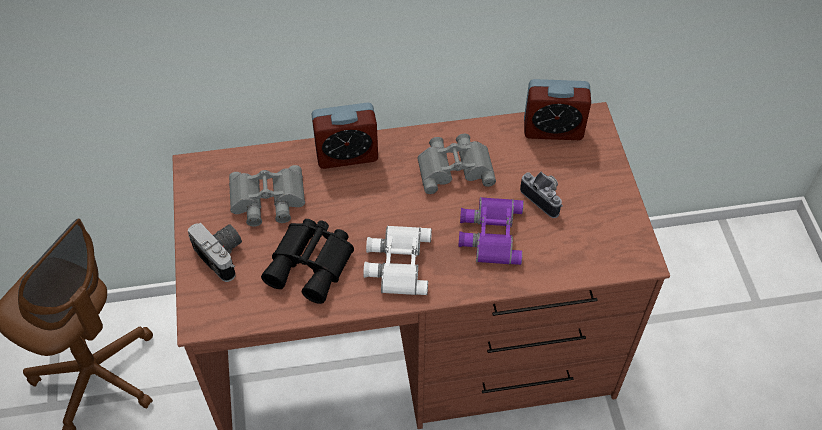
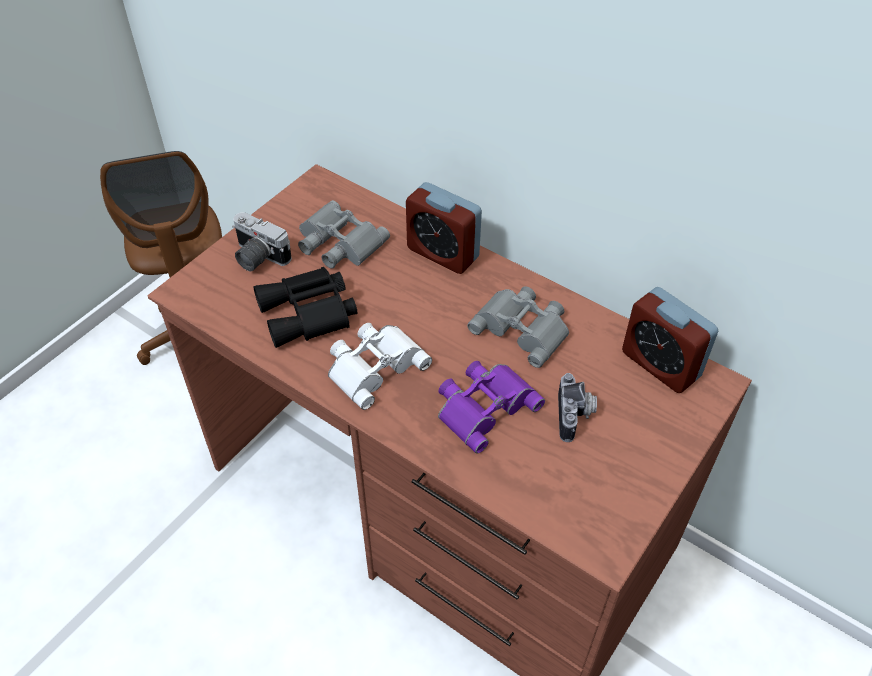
camera: 45 degrees right, 5 degrees down
camera [188,223,242,282] -> camera turned 120 degrees clockwise [232,212,292,271]

